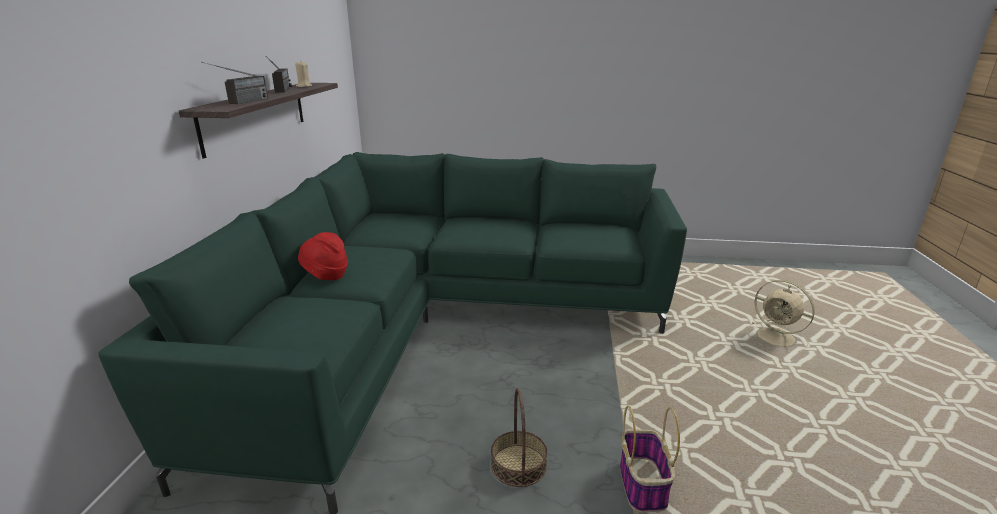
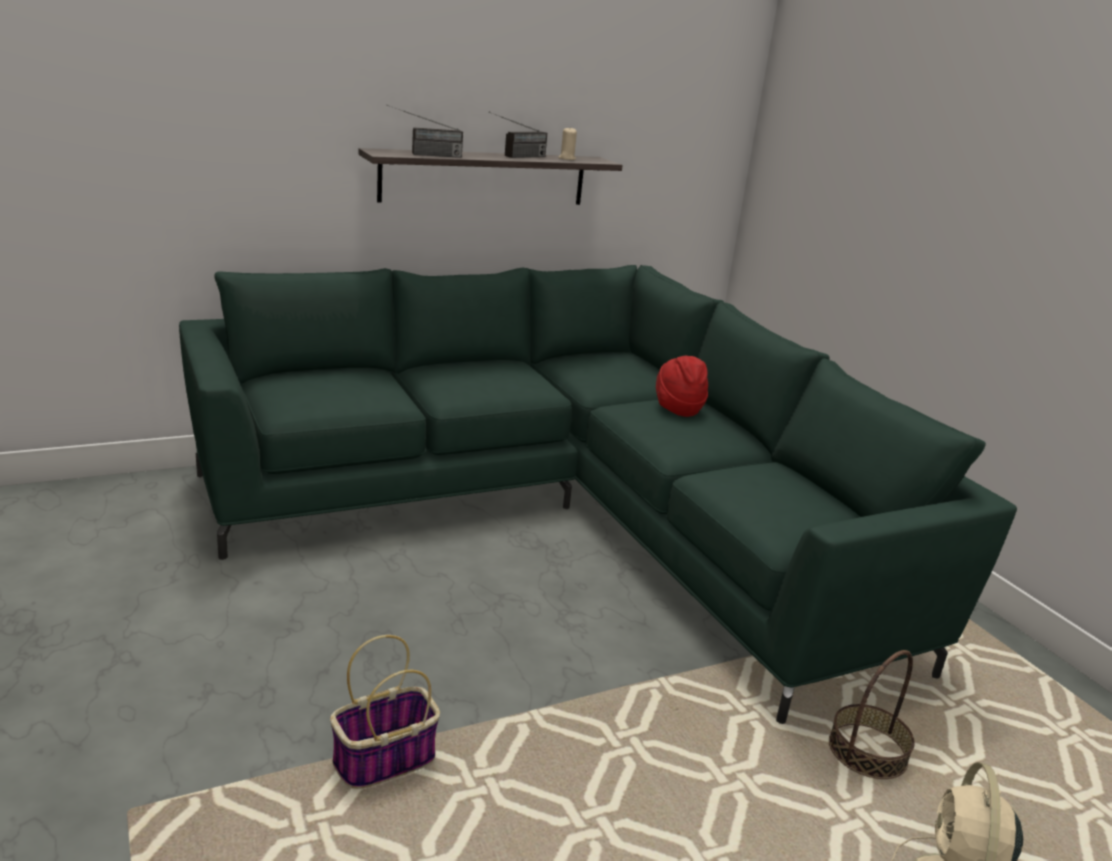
camera: 55 degrees right, 0 degrees up
red hat [298,232,348,280] -> red hat moved to [656,356,708,417]
basket [491,388,547,487] -> basket moved to [829,650,915,779]

